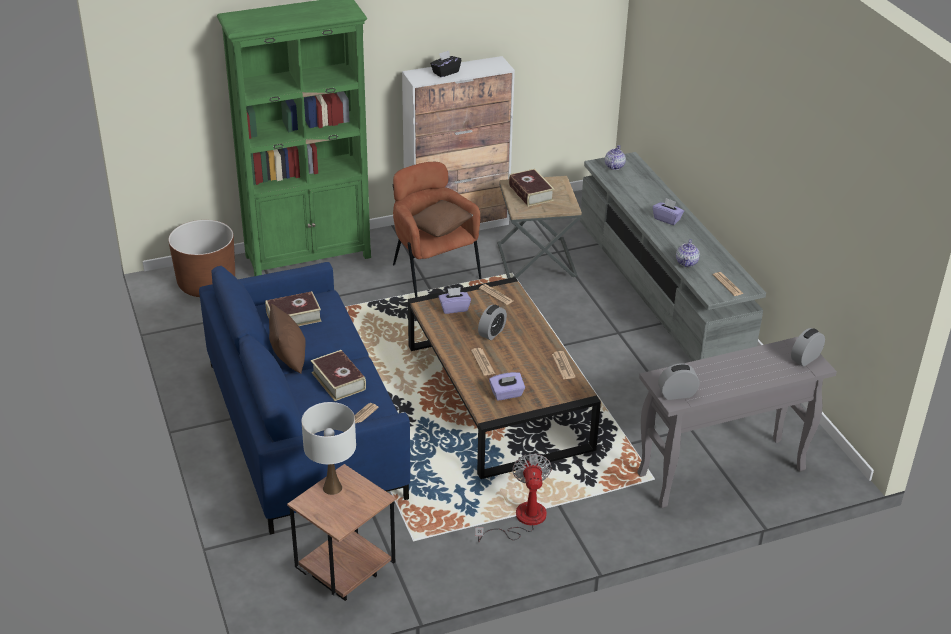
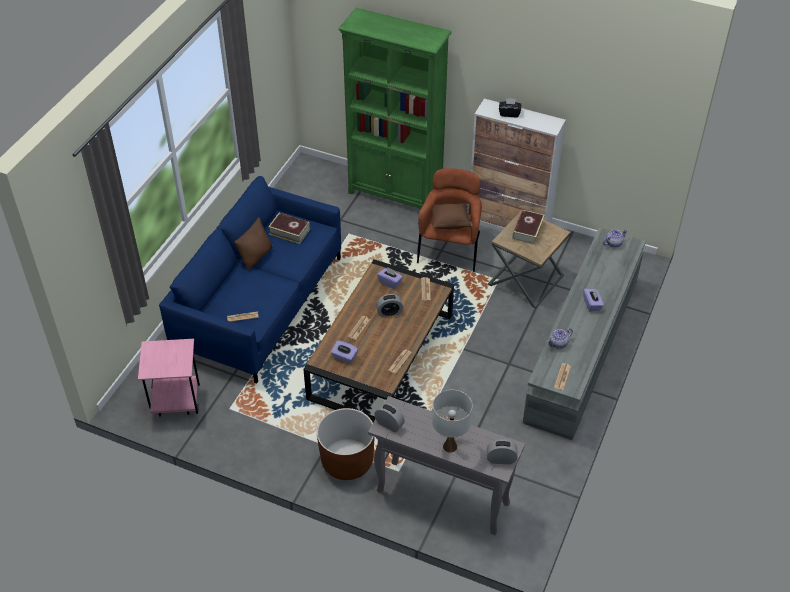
camera: 45 degrees right, 10 degrees up
brown planter [168,220,235,297] -> brown planter moved to [317,408,375,480]
brown side table [287,464,396,601] -> pink side table [138,339,200,416]
white table lamp [301,402,356,495] -> white table lamp moved to [432,390,472,453]
book [311,350,366,401] -> none
fan [475,453,552,542] -> none

